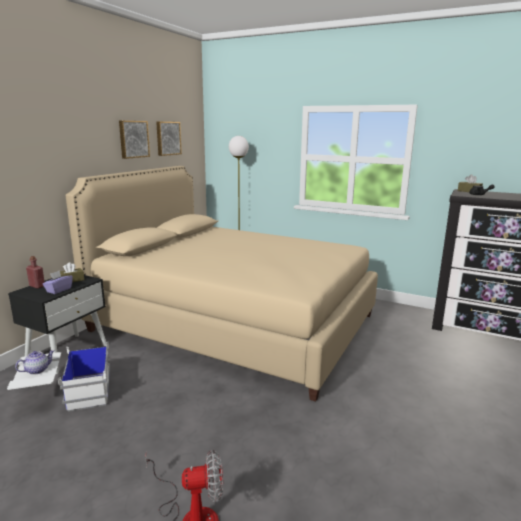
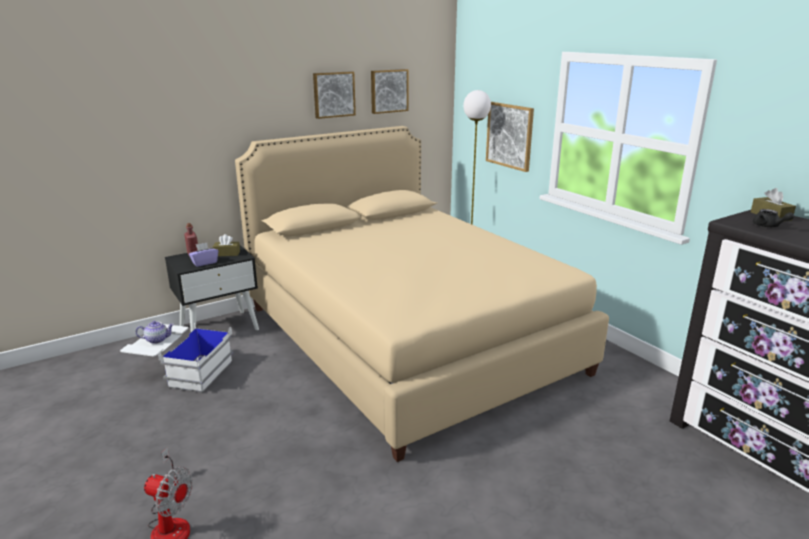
camera: 30 degrees right, 5 degrees up
none -> picture [486,102,534,172]

